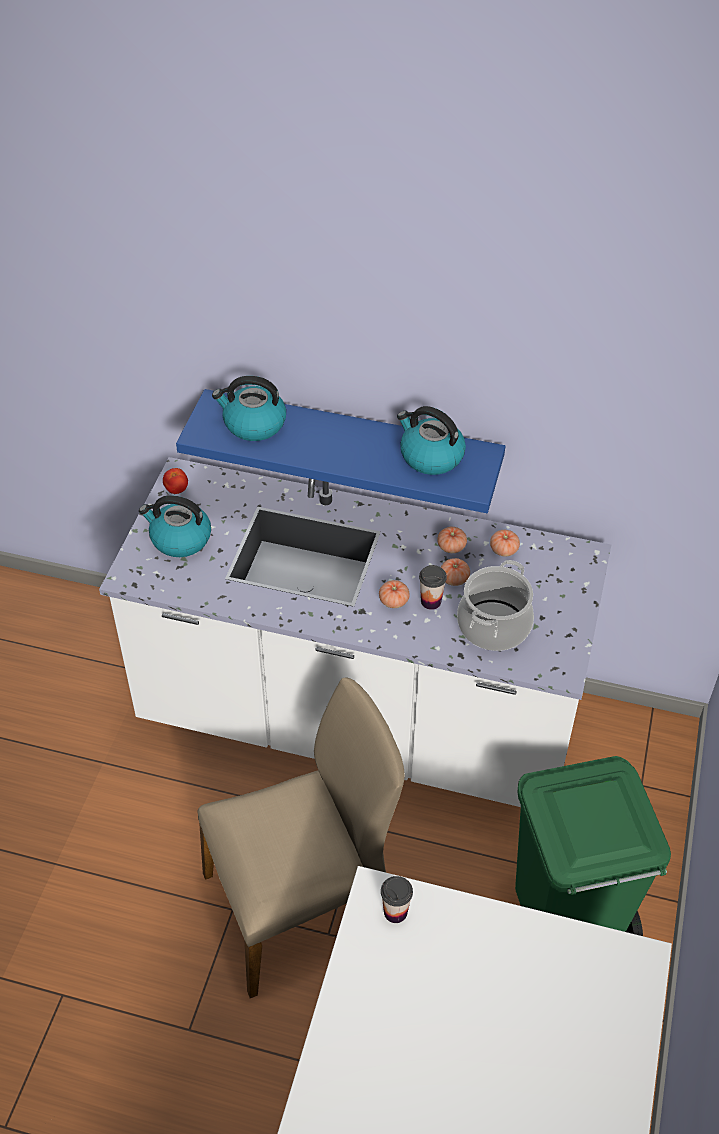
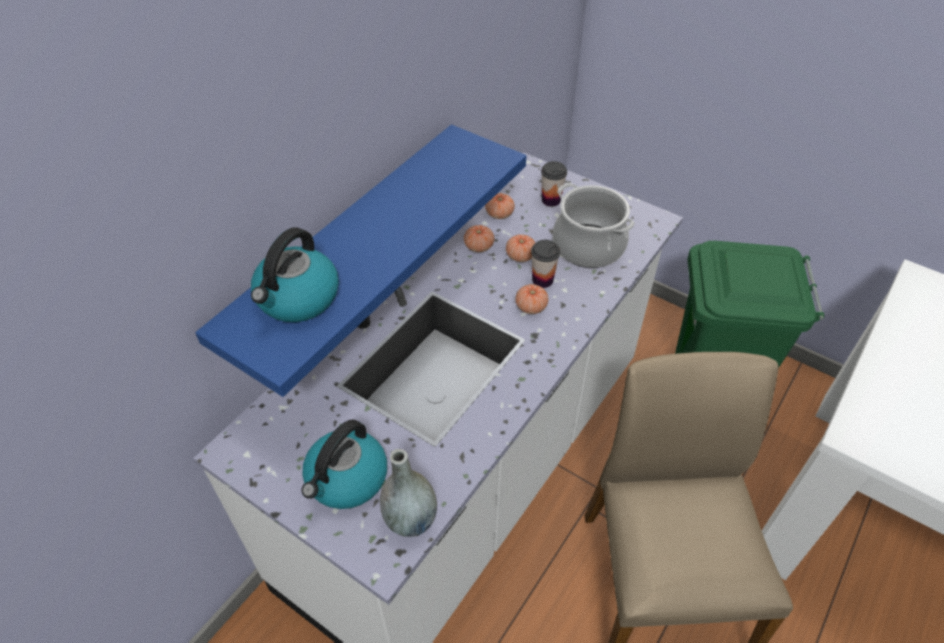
camera: 70 degrees left, 0 degrees up
tomato [163,468,188,494] -> none
cup [381,876,413,923] -> cup moved to [541,161,567,207]
kettle [397,406,466,475] -> none
none -> grey vase [380,449,437,537]

